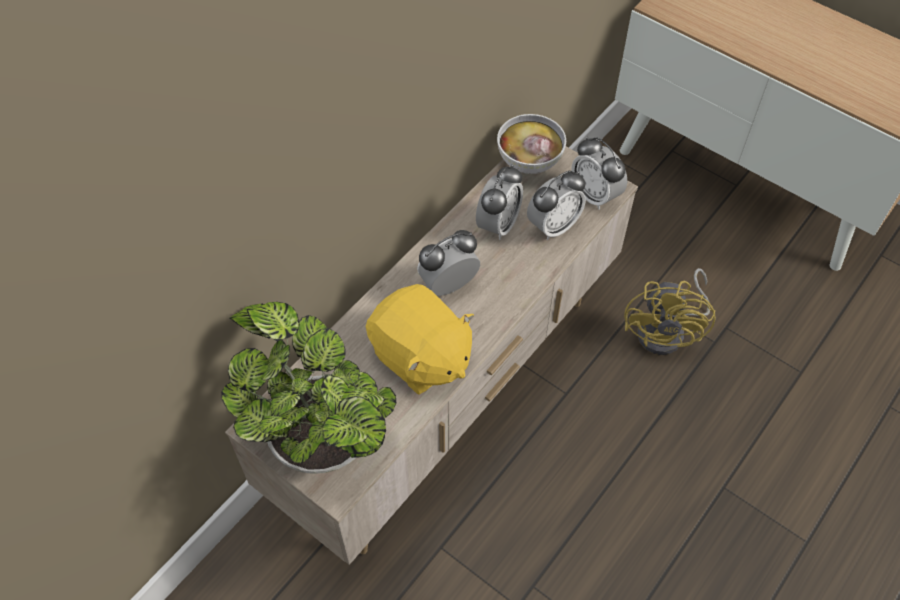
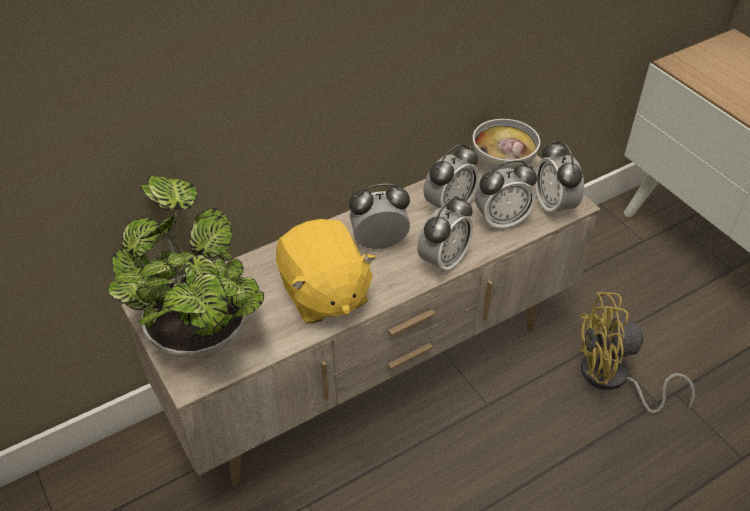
camera: 20 degrees right, 10 degrees down
yellow fan [624,268,716,355] -> yellow fan turned 60 degrees clockwise [579,292,695,414]
none -> alarm clock [417,196,473,275]

